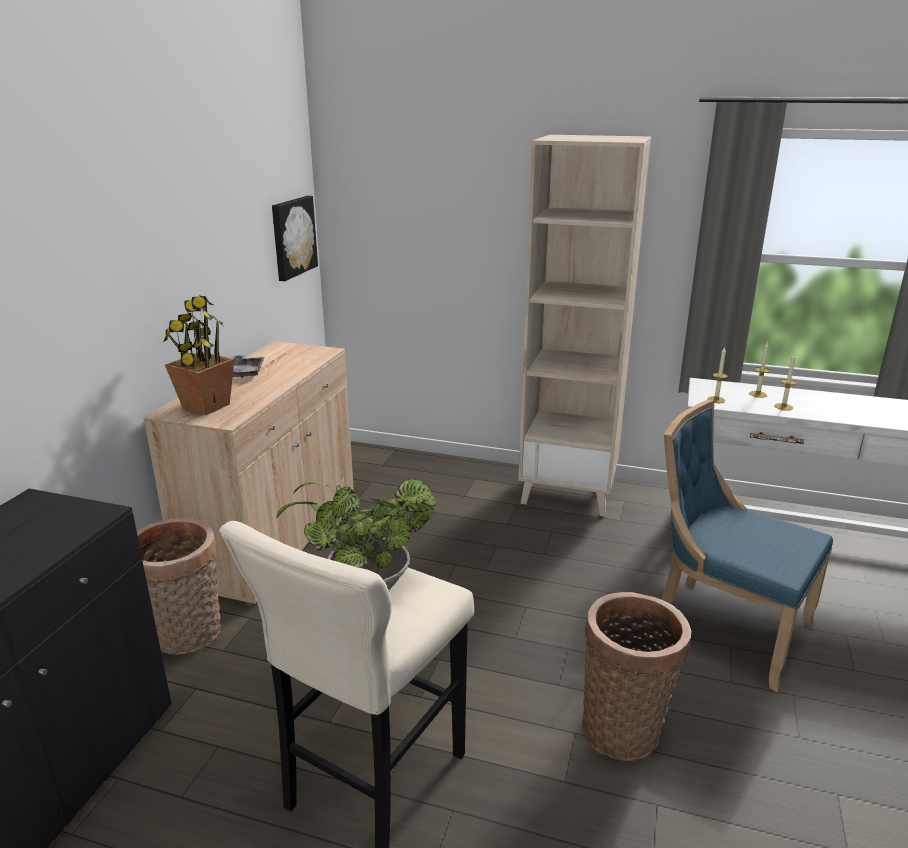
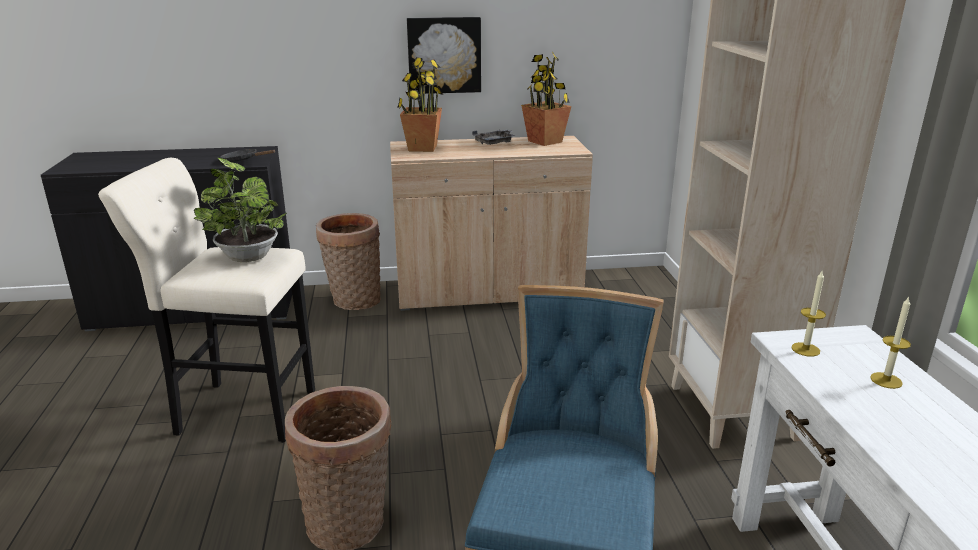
camera: 65 degrees right, 0 degrees up
picture [272,196,318,281] -> picture moved to [407,17,481,94]
candle [774,354,797,411] -> none
none -> black frying pan [220,149,276,162]
none -> potted plant [521,52,572,146]

